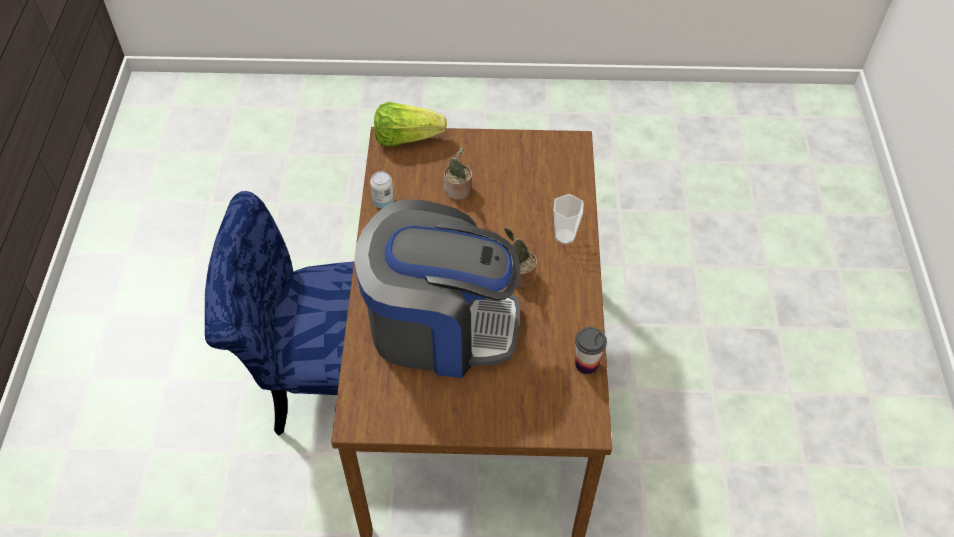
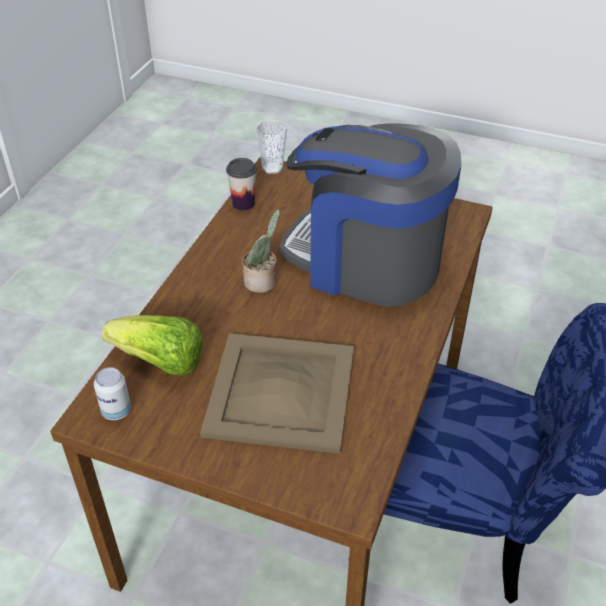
camera: 160 degrees left, 10 degrees down
can [370,171,394,208] -> can moved to [94,367,131,420]
lettuce [374,102,447,147] -> lettuce moved to [102,315,203,376]
potted plant [444,147,472,200] -> beige tray [200,333,354,454]
cup [554,194,584,245] -> cup moved to [255,120,287,174]

